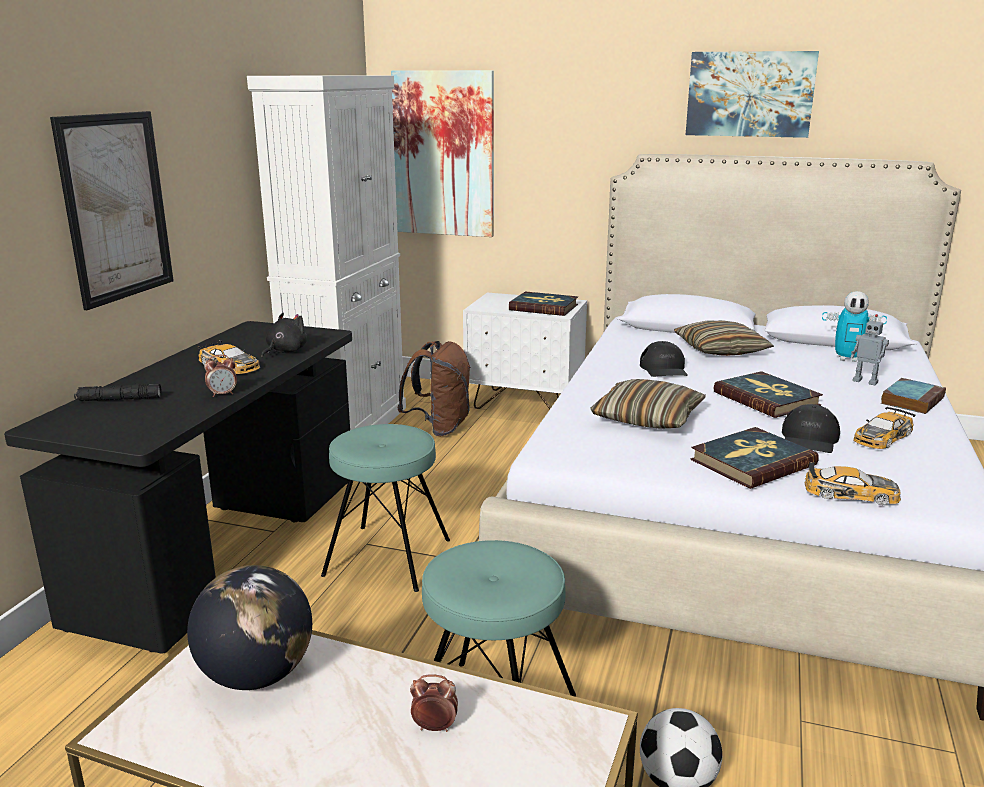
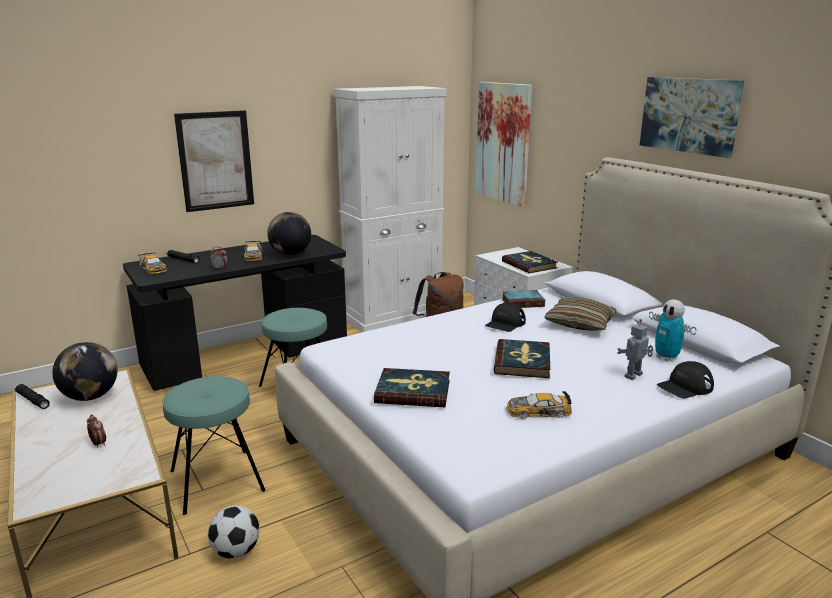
camera: 40 degrees right, 0 degrees up
black plush toy [261,313,307,357] -> globe [267,212,311,256]
pillow [590,379,706,429] -> none
black cap [782,404,840,453] -> black cap moved to [657,361,714,399]
toy car [805,462,901,505] -> toy car moved to [139,252,167,274]
toy robot [851,314,889,385] -> toy robot turned 60 degrees clockwise [617,319,653,380]
book [881,378,946,414] -> book moved to [502,290,545,308]
none -> black flashlight [15,384,50,409]

